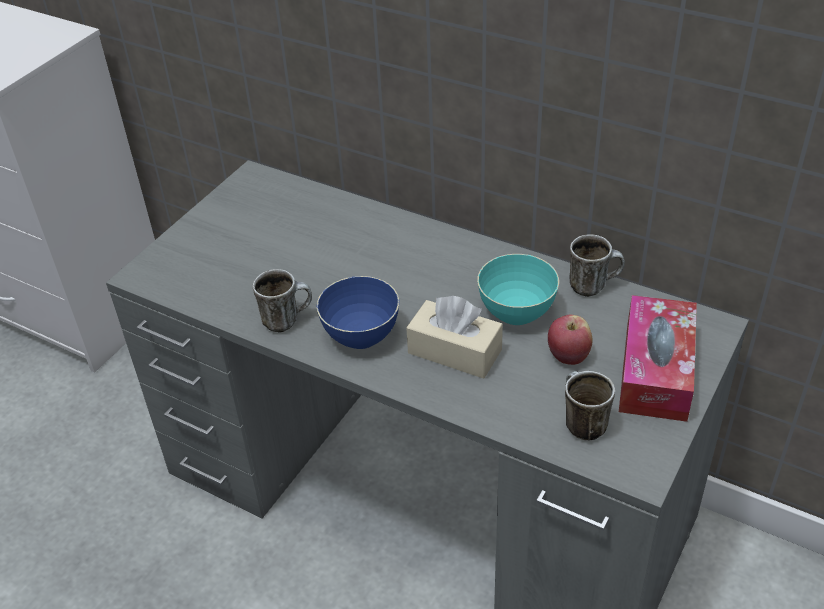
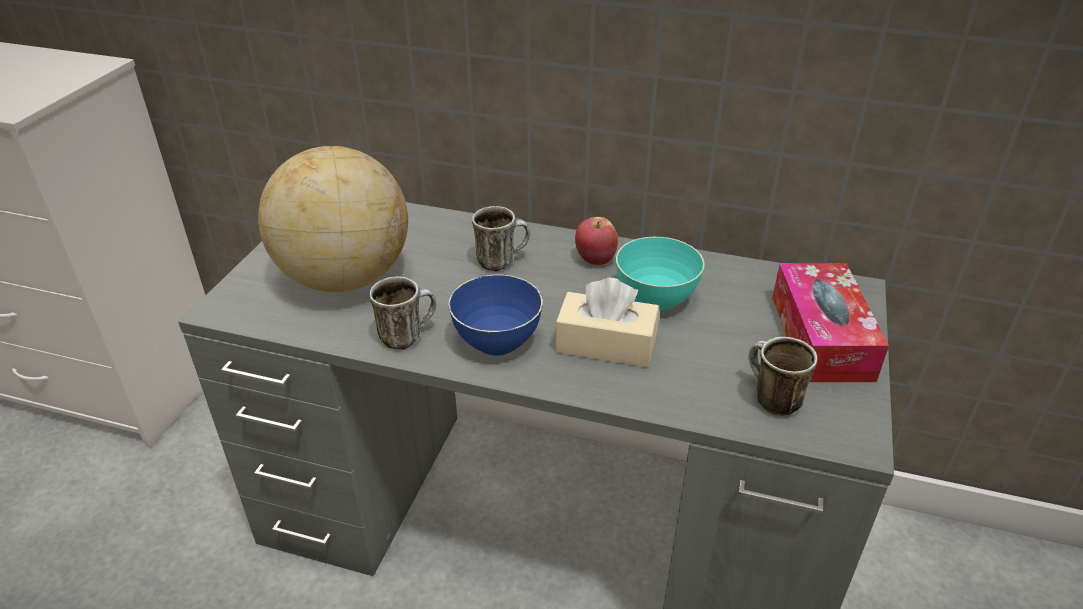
camera: 15 degrees left, 5 degrees down
apple [548,315,593,365] -> apple moved to [575,217,618,265]
mug [570,234,625,297] -> mug moved to [472,206,530,271]
none -> globe [258,146,408,292]

